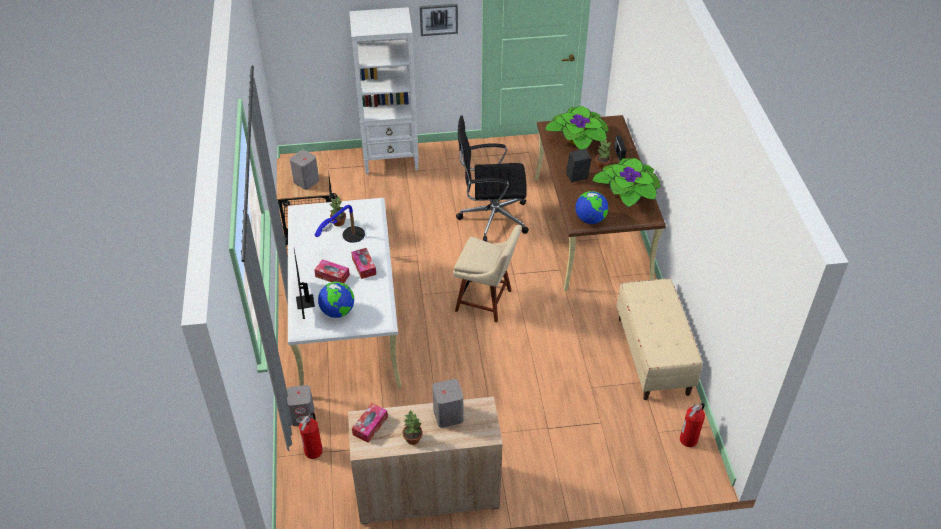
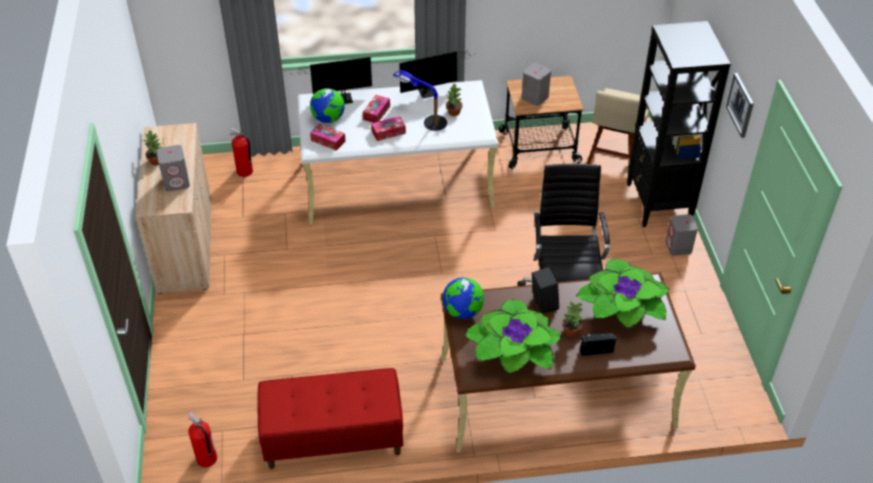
camera: 90 degrees right, 0 degrees up
grey speaker [287,385,314,426] -> grey speaker moved to [666,214,698,256]
white bookcase [349,7,419,175] -> black bookcase [627,21,731,227]
tissue box [352,403,388,443] -> tissue box moved to [310,124,346,151]
beige chair [453,225,522,322] -> beige chair moved to [587,88,649,164]
beige bench [617,279,702,400] -> red bench [257,368,403,469]
none -> monitor [399,51,474,99]

